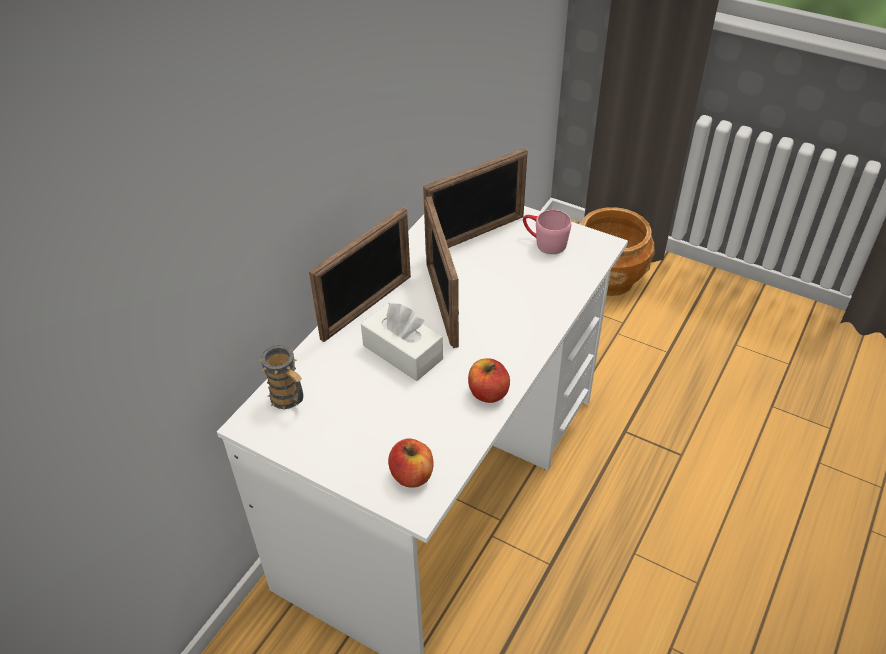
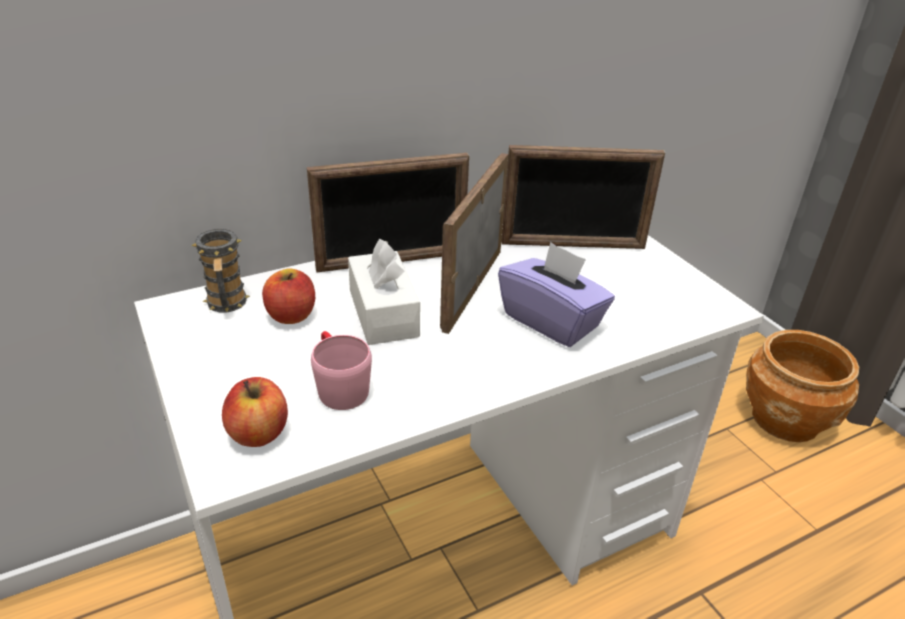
camera: 30 degrees right, 10 degrees down
apple [468,358,510,403] -> apple moved to [262,269,315,324]
pink mug [523,210,571,254] -> pink mug moved to [311,331,372,410]
none -> purple tissue box [498,242,615,347]

